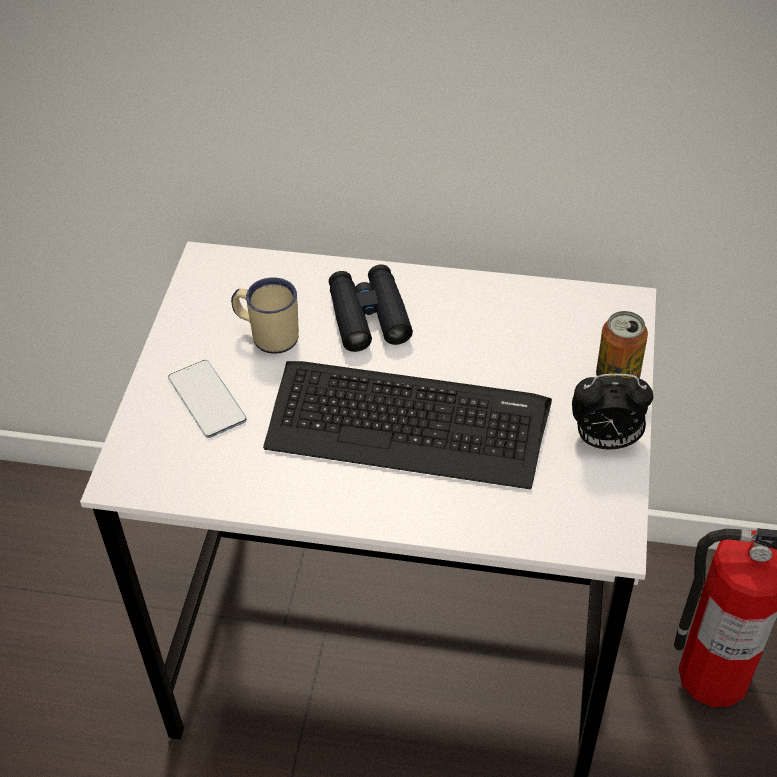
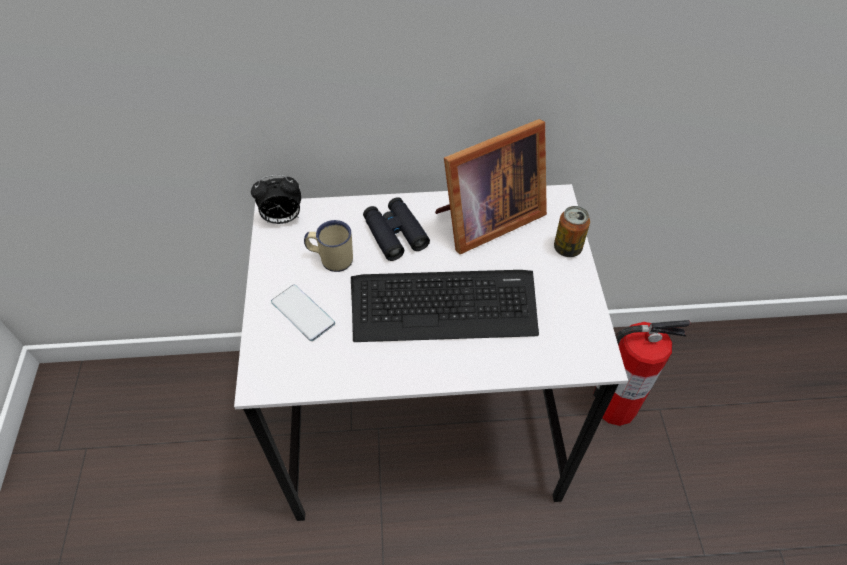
camera: 15 degrees left, 5 degrees up
alarm clock [572,374,653,450] -> alarm clock moved to [251,175,301,224]
none -> picture frame [435,119,547,254]

